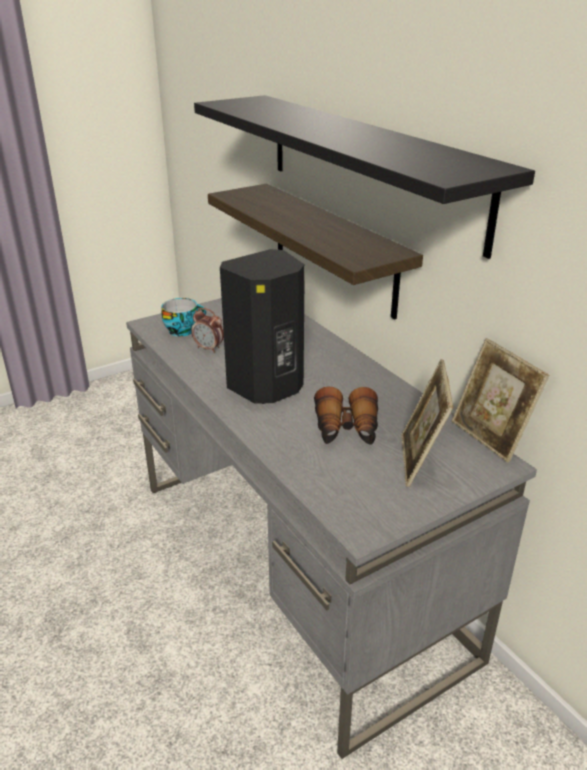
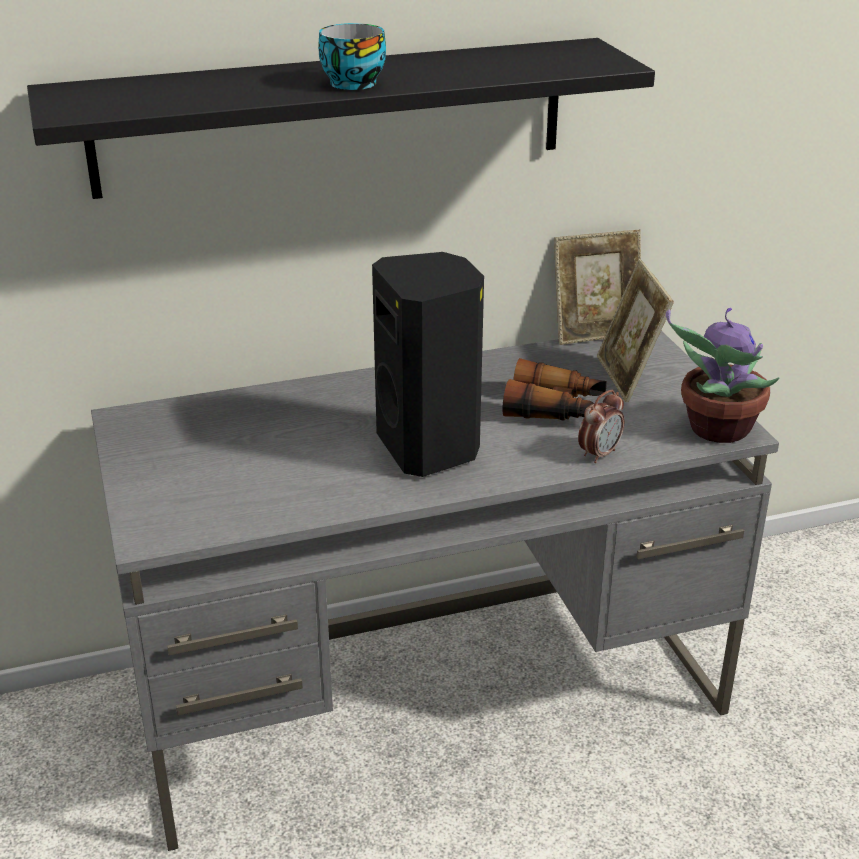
camera: 75 degrees left, 0 degrees up
cup [161,298,206,337] -> cup moved to [318,23,386,90]
alarm clock [191,308,224,353] -> alarm clock moved to [578,390,625,463]
shelf [208,184,423,319] -> none
picture frame [401,359,453,487] -> picture frame turned 60 degrees clockwise [597,259,674,402]
none -> potted plant [666,308,780,443]

